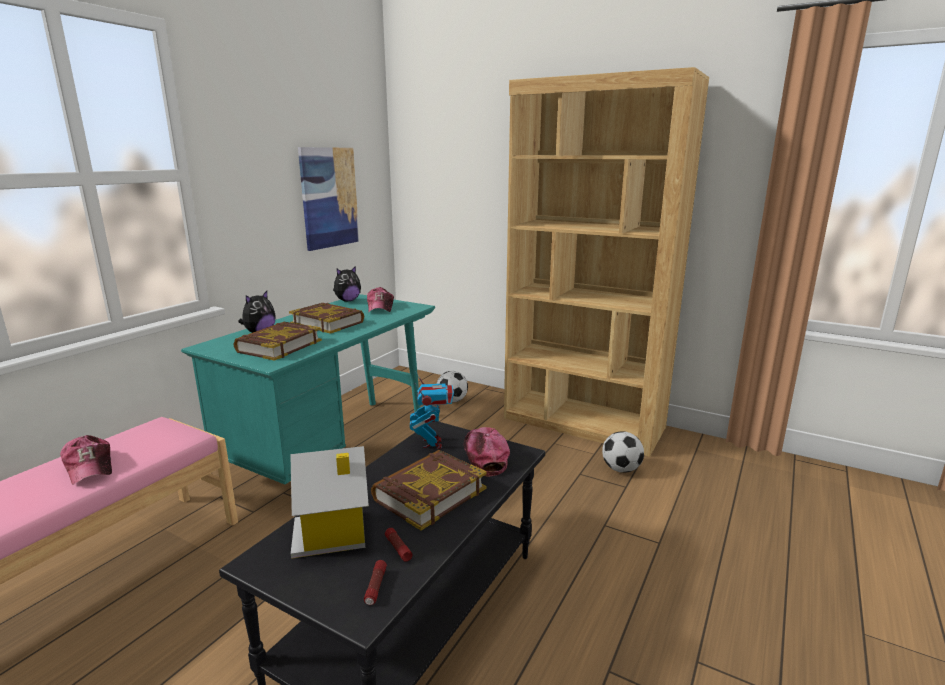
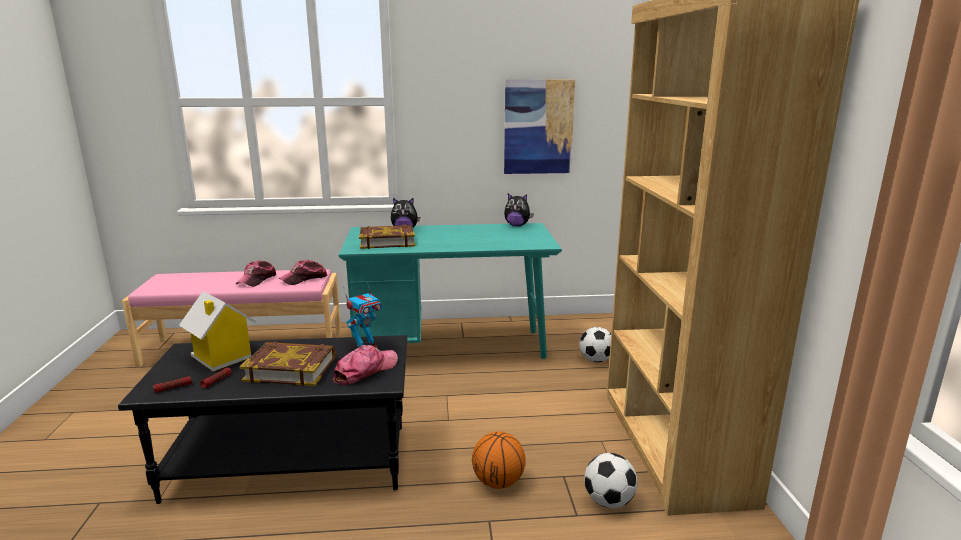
camera: 55 degrees right, 0 degrees up
book [289,303,364,334] -> none
cap [367,287,394,312] -> cap moved to [279,260,328,285]
none -> basketball [472,431,526,489]

